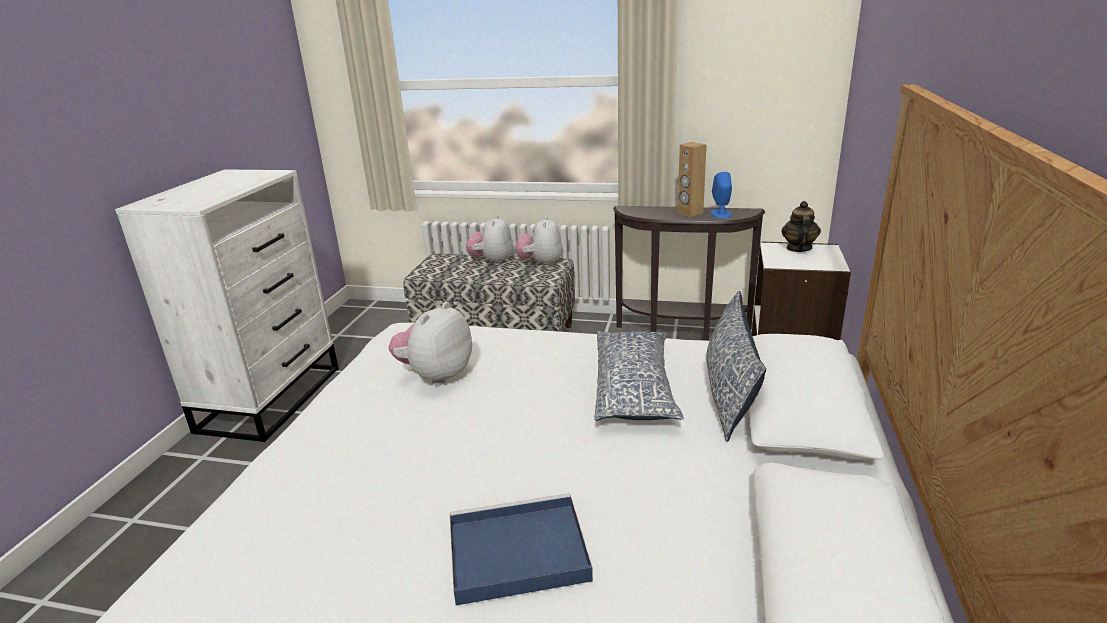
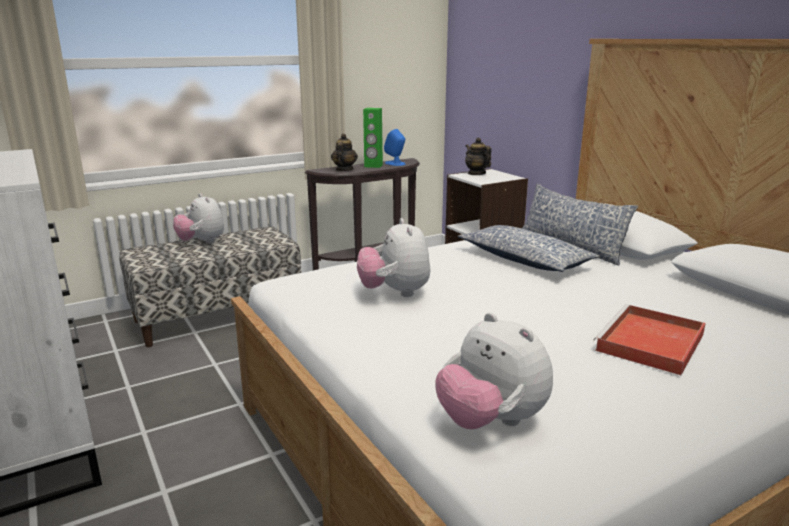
camera: 45 degrees left, 5 degrees down
blue tray [450,493,593,605] -> red tray [593,304,706,375]
plush toy [516,216,563,267] -> plush toy moved to [435,312,553,429]
brown speaker [677,142,706,217] -> green speaker [363,108,383,168]
none -> teapot [331,134,358,171]

